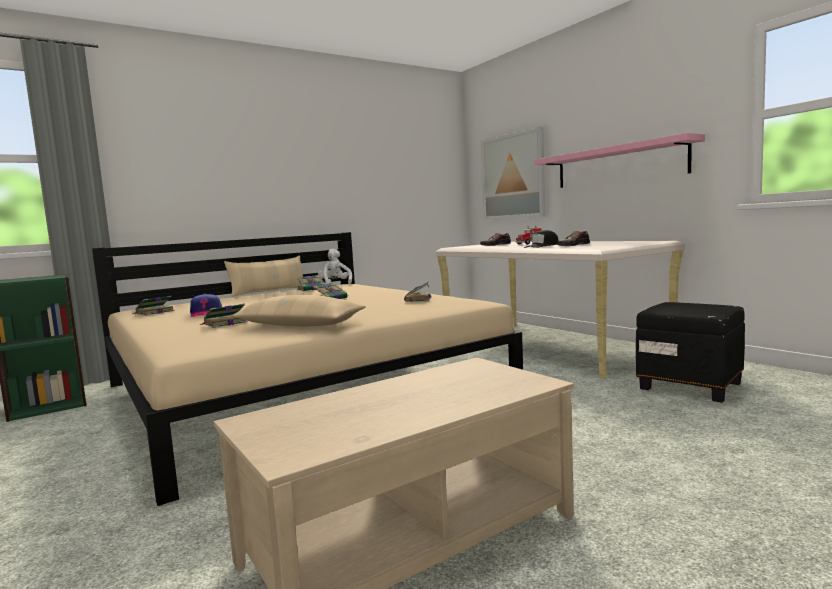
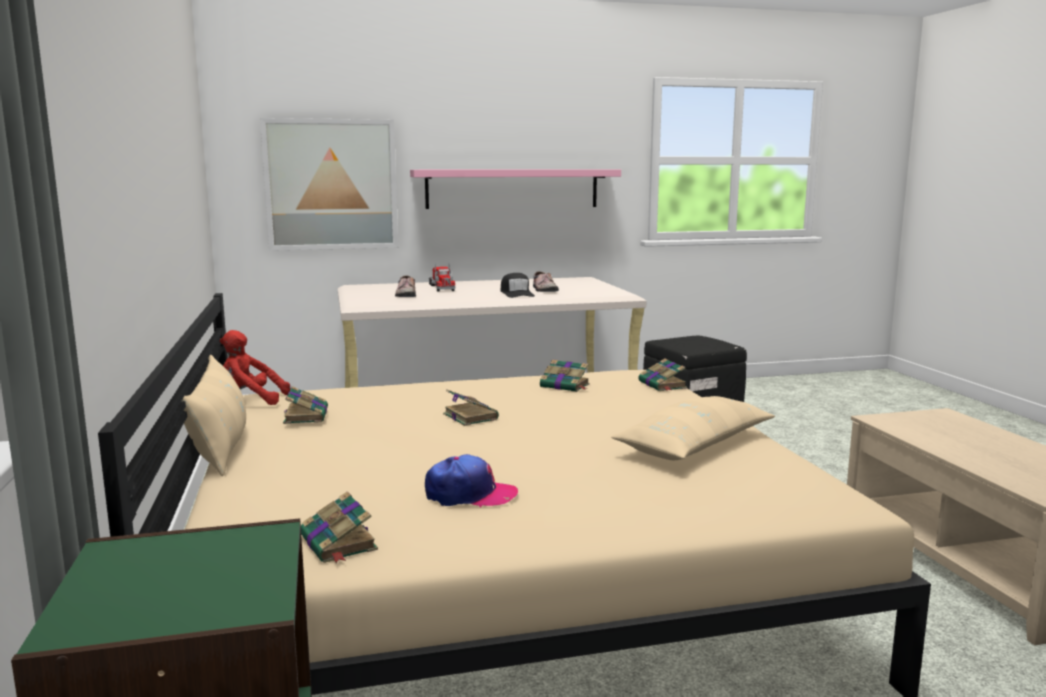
camera: 70 degrees left, 5 degrees up
book [199,304,247,328] -> book moved to [638,358,687,391]
white plush toy [318,248,352,285] -> red plush toy [220,330,290,405]

